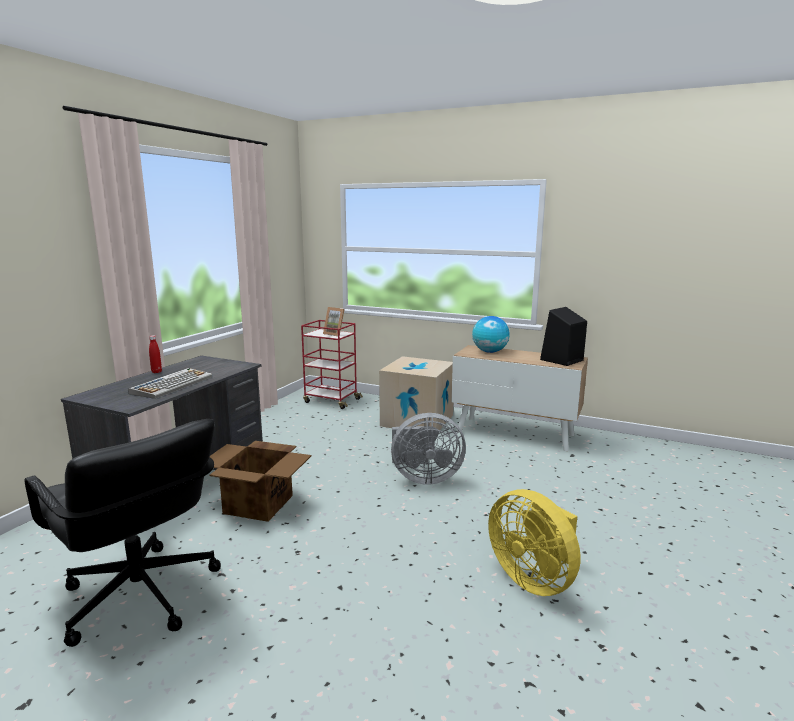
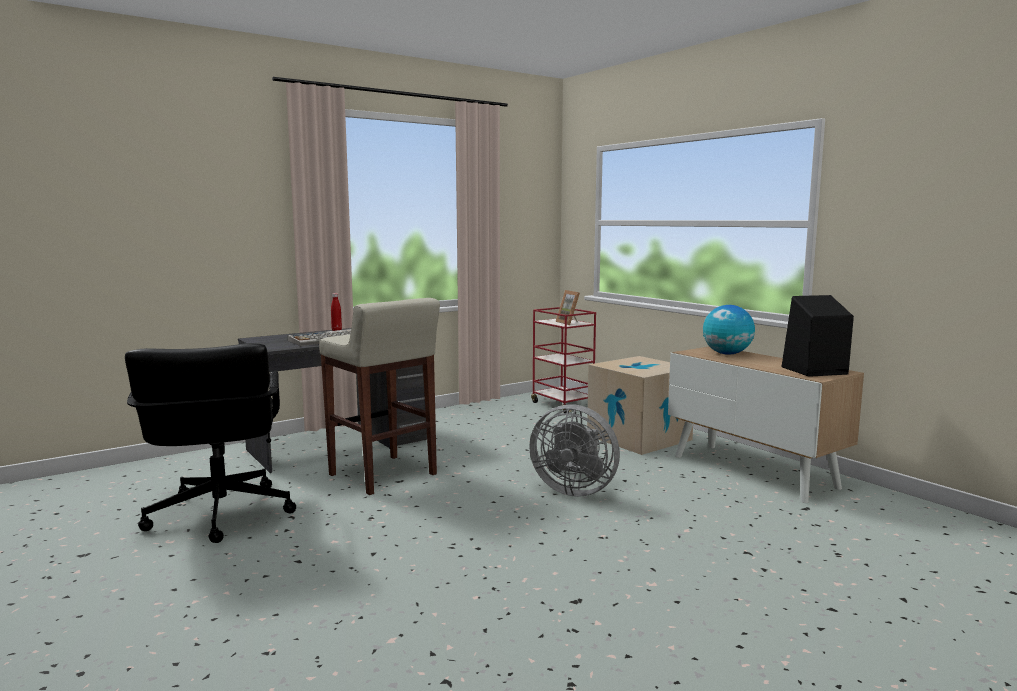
camera: 30 degrees right, 5 degrees down
cardboard box [210,441,311,522] -> beige stool [319,298,440,495]
yellow fan [488,489,581,596] -> none

